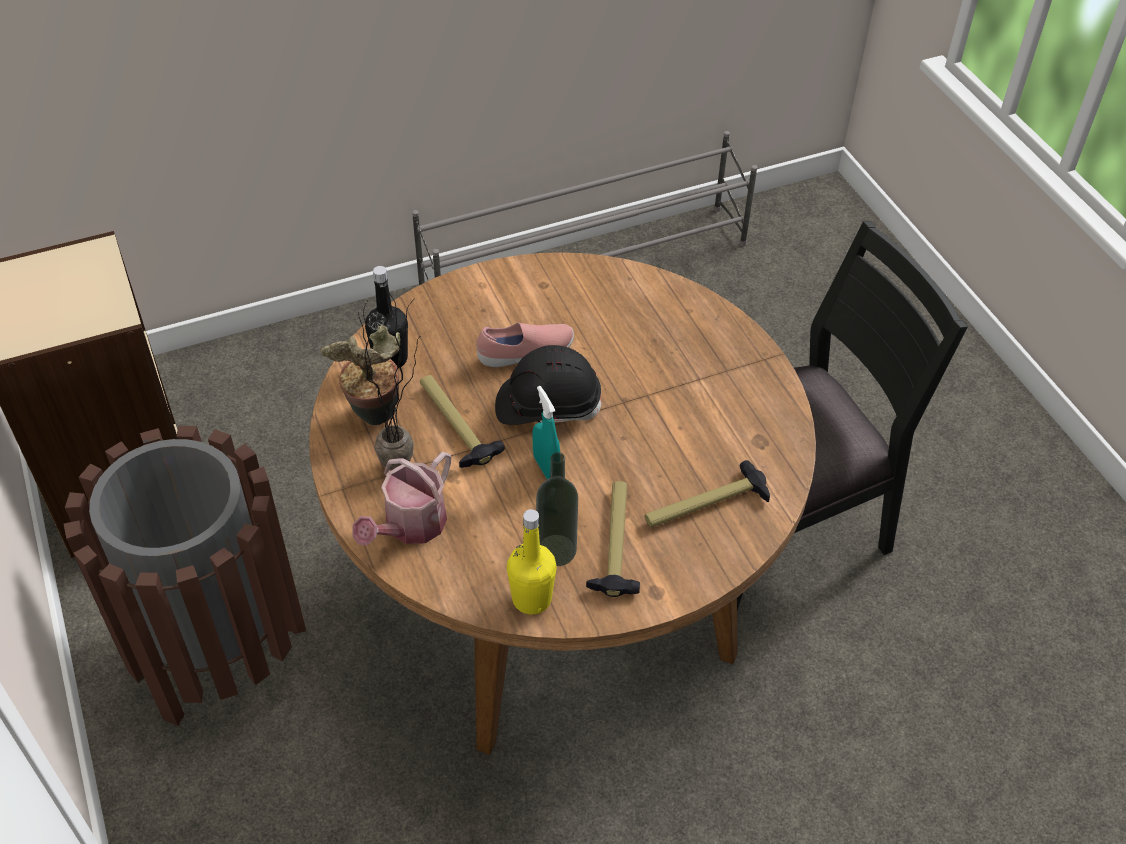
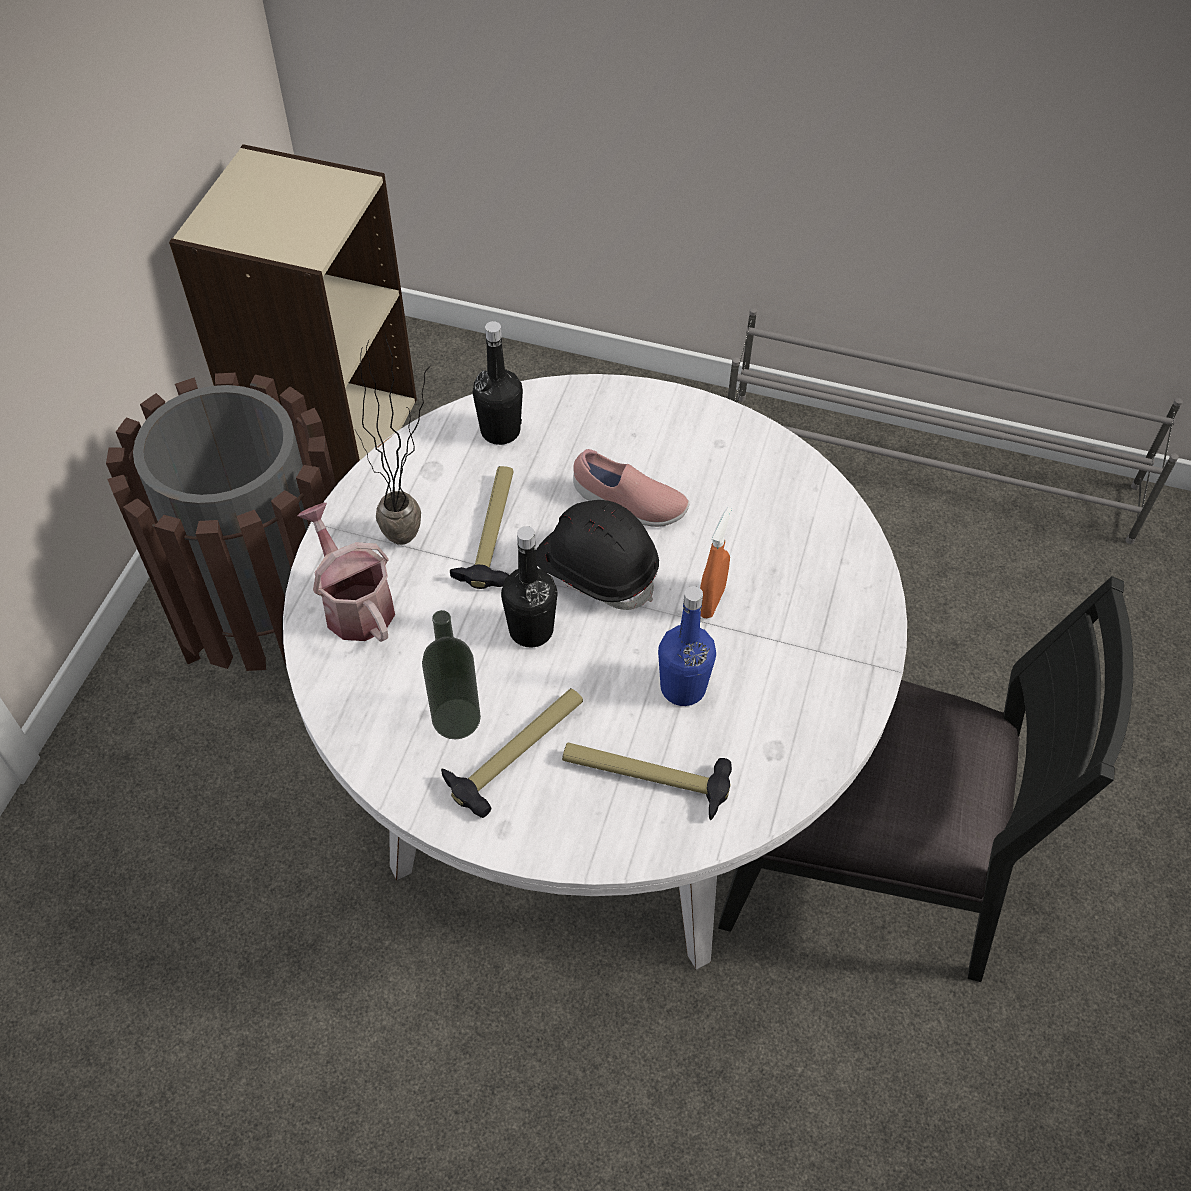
camera: 40 degrees right, 5 degrees up
brown dining table [309,252,816,755] -> white dining table [283,374,907,970]
potted plant [321,325,400,425] -> none
watering can [353,452,451,545] -> watering can turned 75 degrees clockwise [297,503,395,642]
yellow bottle [507,509,556,614] -> none
turquoise spray bottle [532,386,560,480] -> black bottle [501,526,557,648]
none -> blue bottle [658,586,716,706]
none -> orange spray bottle [700,507,732,618]

